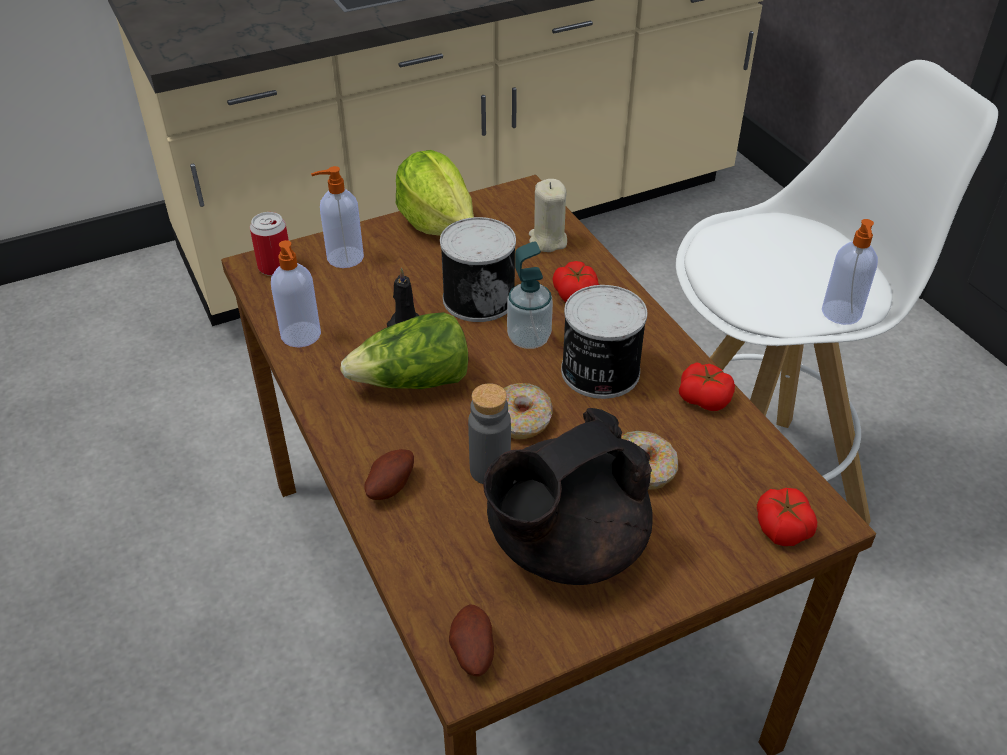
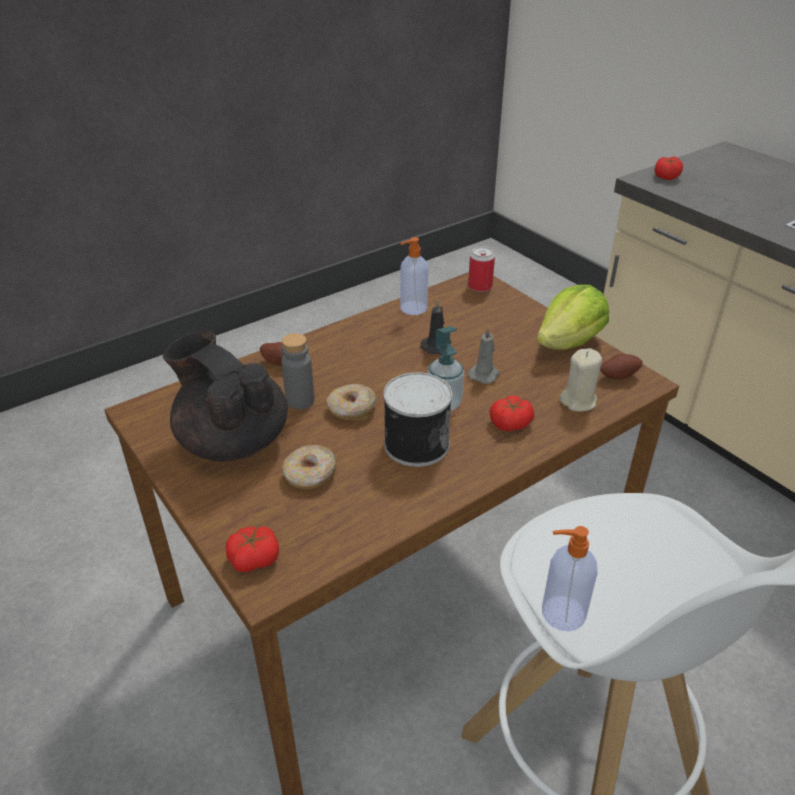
camera: 80 degrees right, 5 degrees down
soap dispenser [311,166,364,268] -> none
lettuce [340,312,468,389] -> none
can [440,217,516,322] -> grey candle [468,326,500,384]
potato [449,604,494,677] -> potato moved to [600,354,643,379]
tomato [679,363,735,411] -> tomato moved to [655,157,683,180]

